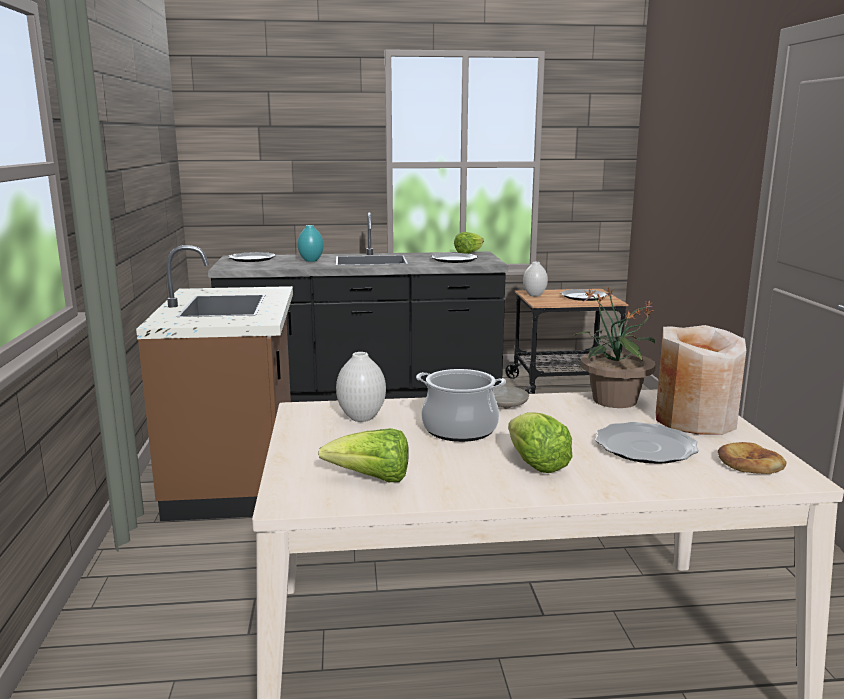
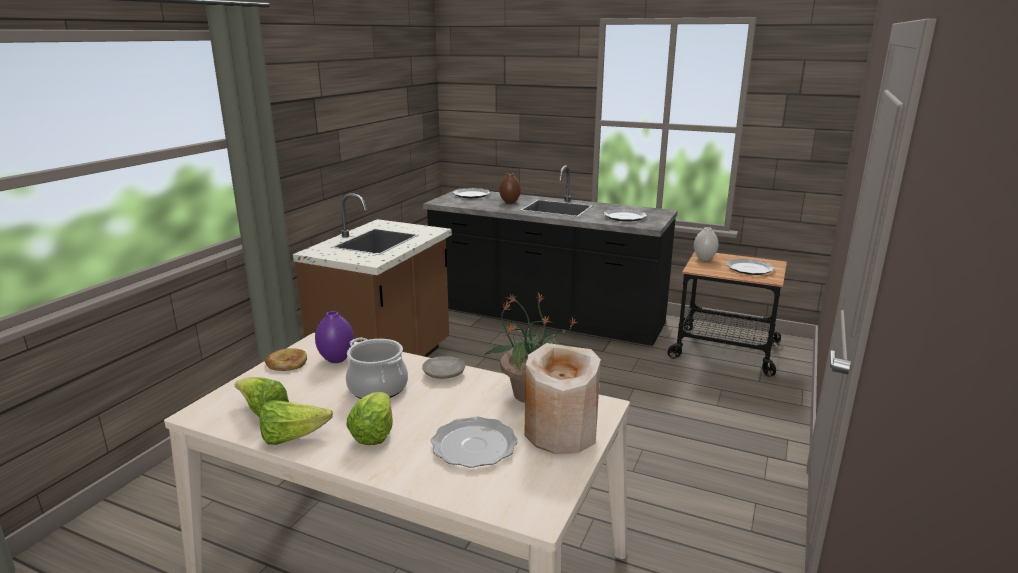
camera: 30 degrees right, 5 degrees up
turquoise vase [297,225,324,262] -> brown vase [499,173,521,204]
white vase [336,352,386,422] -> purple vase [315,311,354,363]
lettuce [454,232,484,254] -> lettuce moved to [259,400,333,445]
bread [718,442,786,474] -> bread moved to [265,348,307,371]

